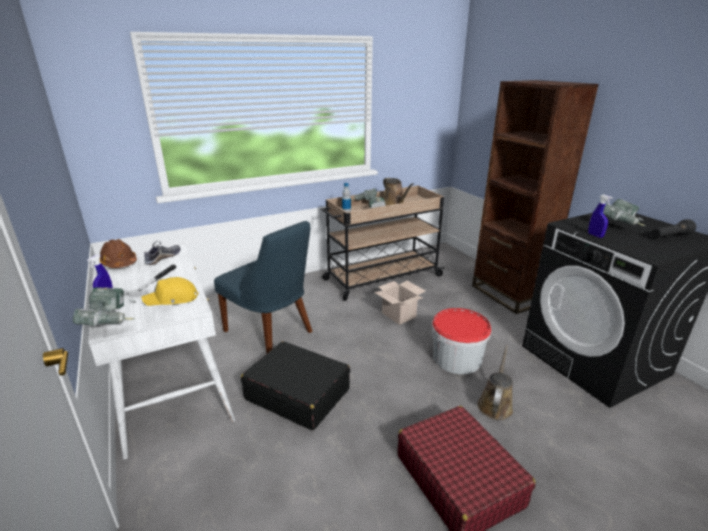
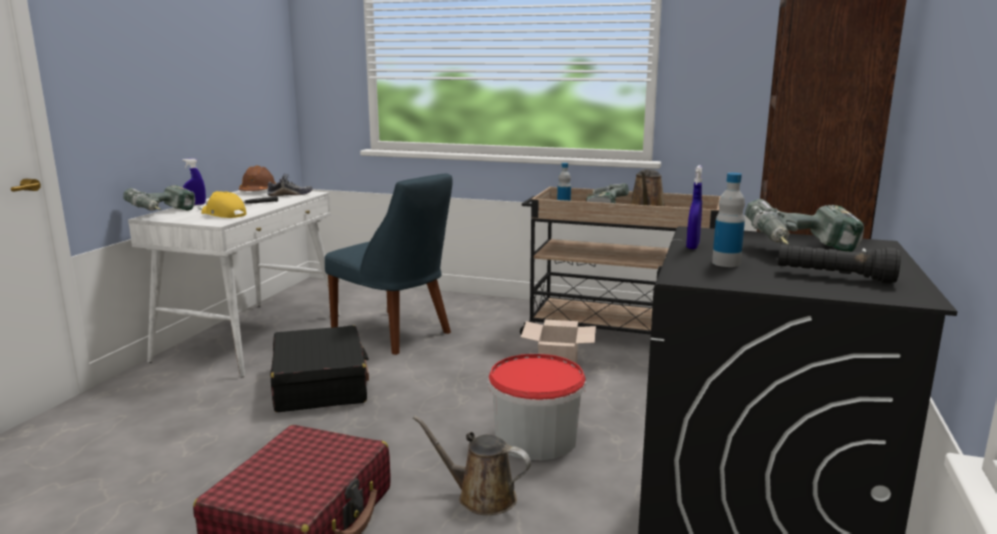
camera: 45 degrees right, 10 degrees down
blue chair [214,221,312,353] -> blue chair turned 45 degrees counterclockwise [325,173,453,355]
brown watering can [477,345,513,420] -> brown watering can turned 135 degrees counterclockwise [413,416,531,515]
none -> bottle [712,173,745,267]

